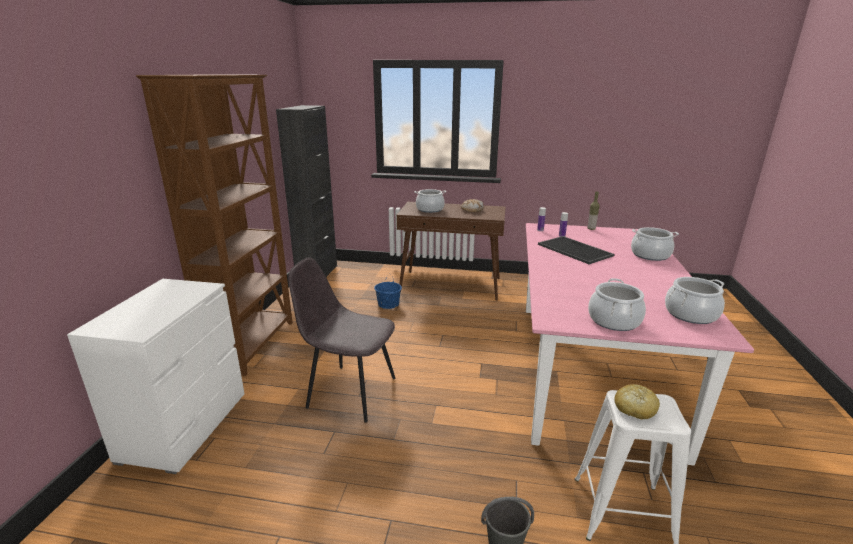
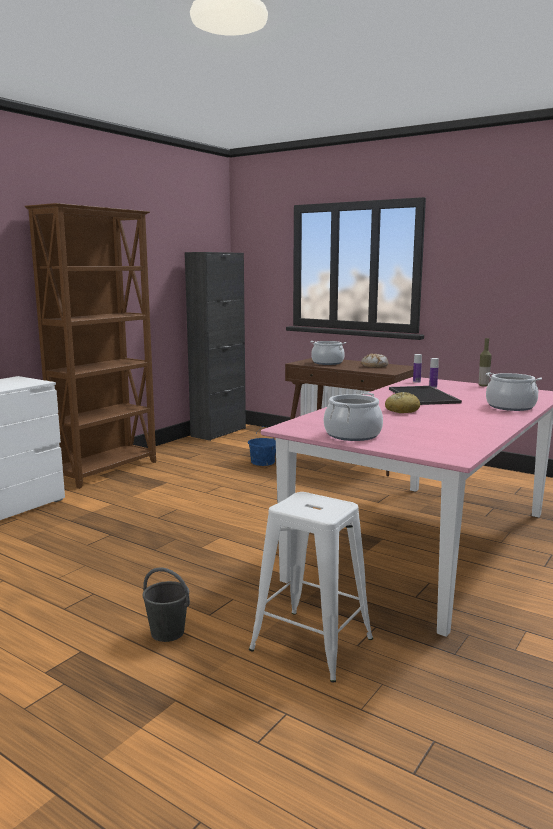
camera: 25 degrees right, 10 degrees down
grey chair [288,258,395,423] -> none
bread [614,384,660,419] -> bread moved to [385,392,420,413]
cooking pot [665,277,725,324] -> none

